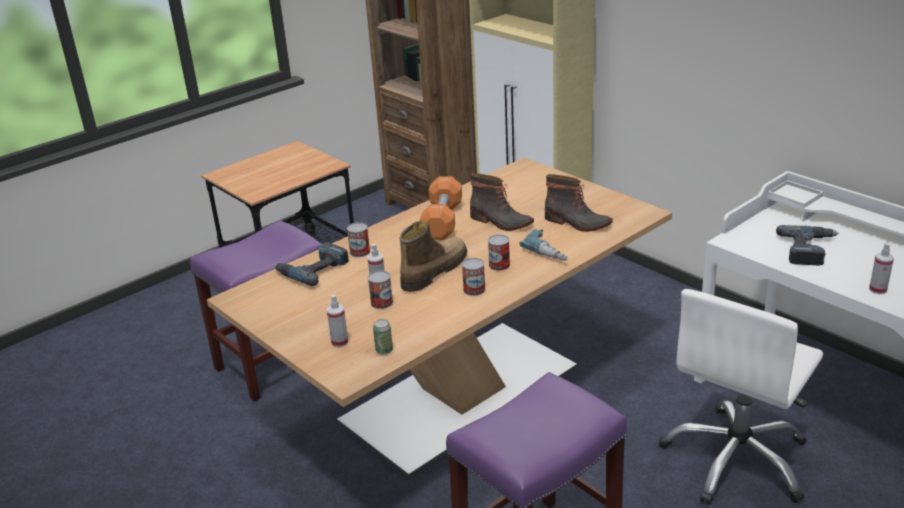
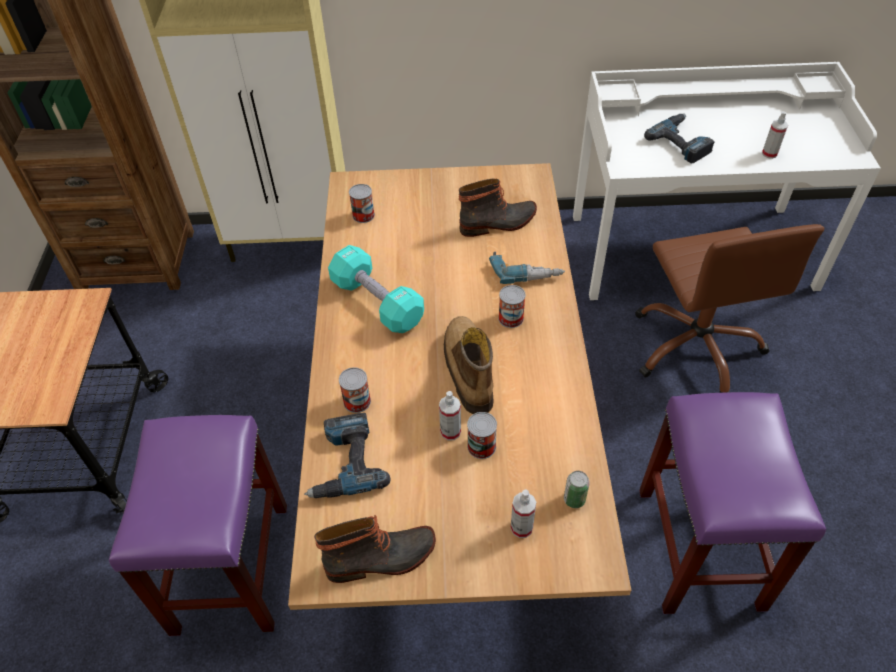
camera: 50 degrees left, 20 degrees up
orange dumbbell [420,176,462,240] -> turquoise dumbbell [328,245,424,333]
can [462,258,485,296] -> can moved to [349,184,375,223]
boot [470,173,534,231] -> boot moved to [314,515,436,583]
white office chair [659,289,823,505] -> brown office chair [635,224,824,393]

